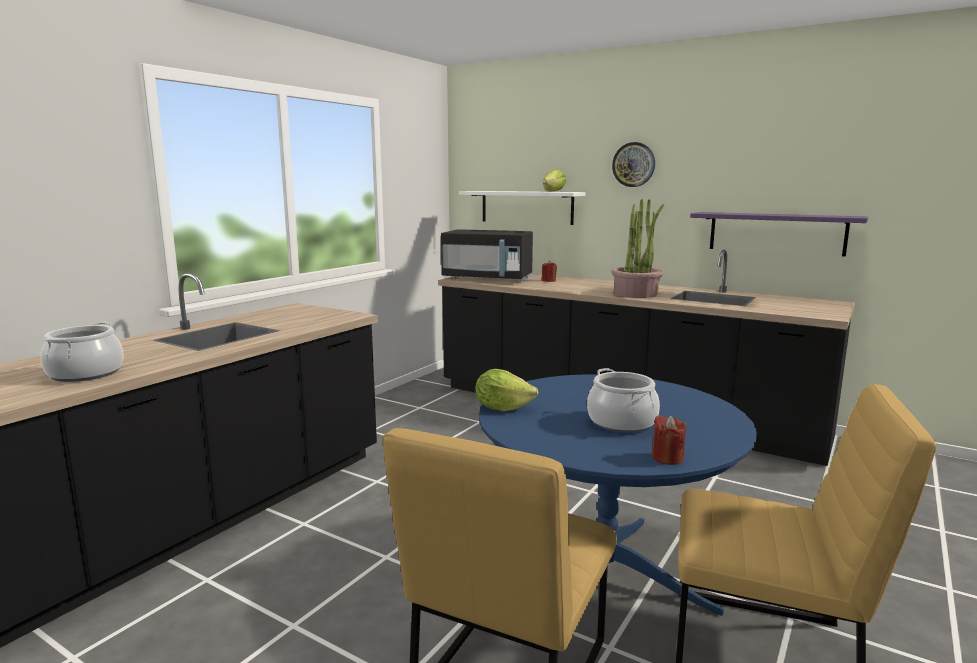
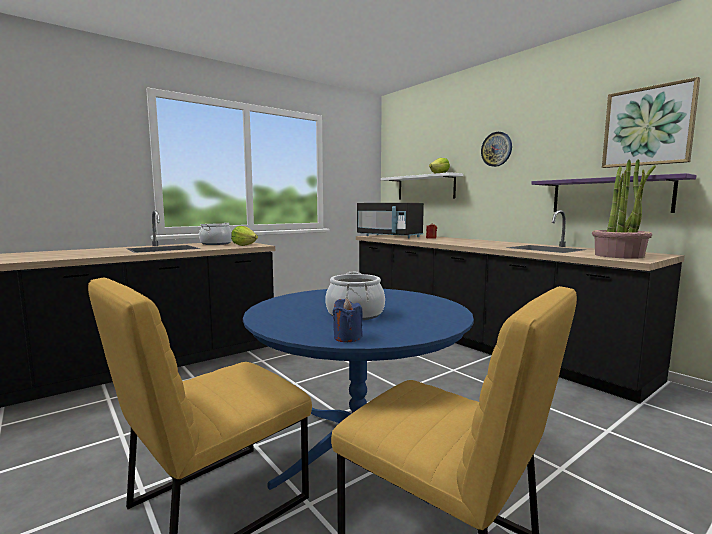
camera: 20 degrees right, 5 degrees down
cooking pot [41,322,124,382] -> cooking pot moved to [199,223,232,245]
lettuce [475,369,538,411] -> lettuce moved to [231,226,258,246]
potted plant [612,199,664,298] -> potted plant moved to [592,159,656,259]
red candle [652,415,686,465] -> blue candle [333,298,363,342]
none -> picture [602,77,700,168]

